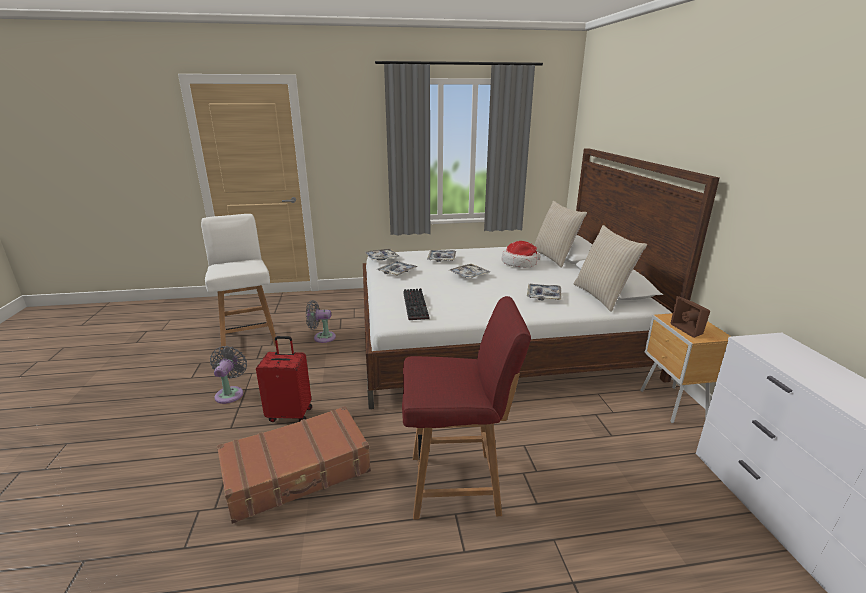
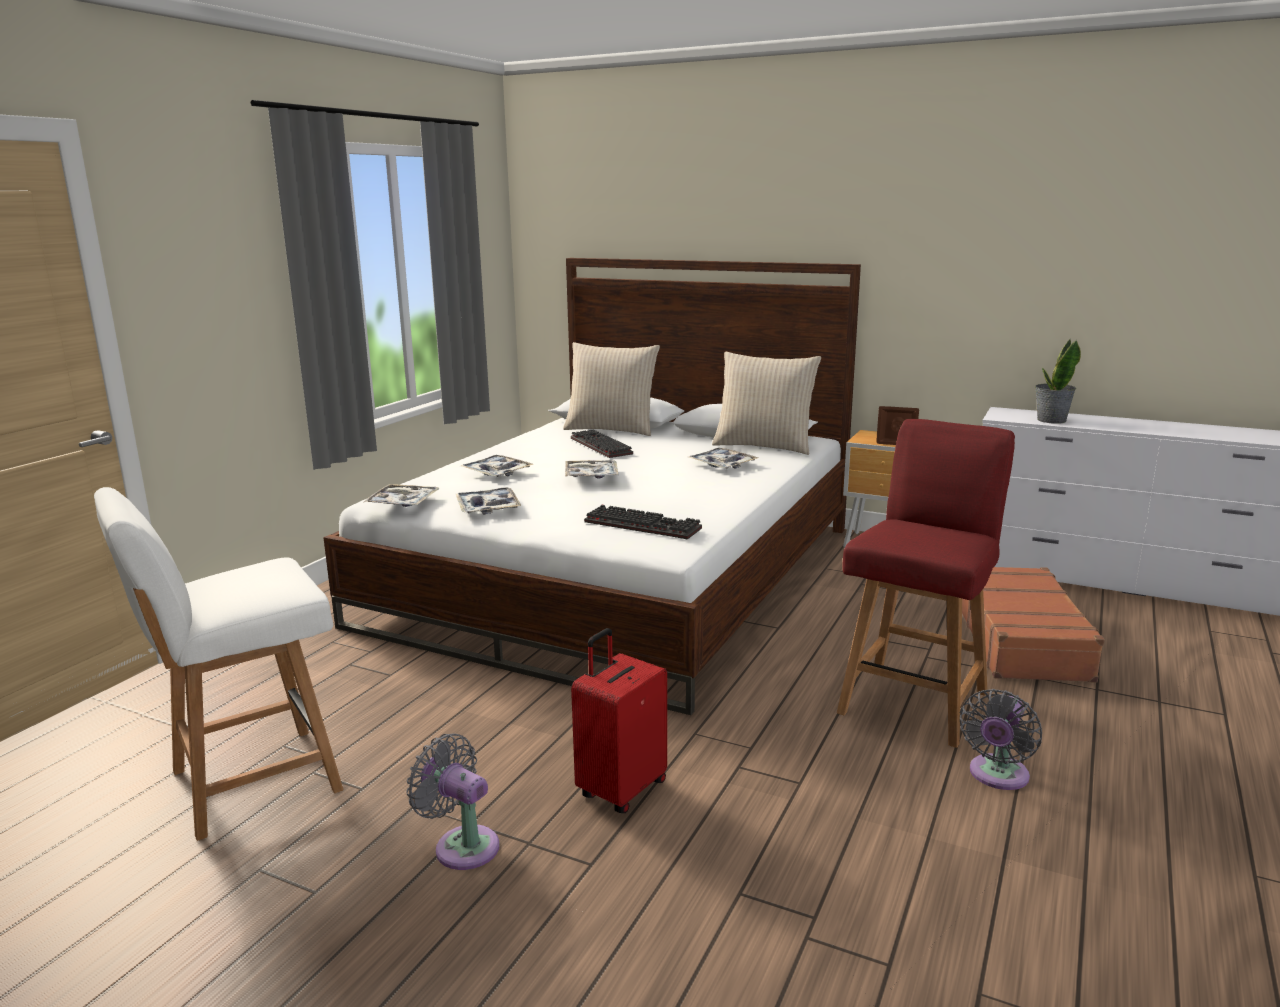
camera: 55 degrees left, 5 degrees down
white chair [201,214,279,357] -> white chair turned 45 degrees counterclockwise [94,487,343,841]
brown suitcase [217,406,371,524] -> brown suitcase moved to [962,567,1105,683]
grey fan [306,300,336,343] -> grey fan moved to [960,689,1042,790]
hat [501,241,541,268] -> keyboard [571,430,633,458]
none -> potted plant [1035,339,1081,424]

